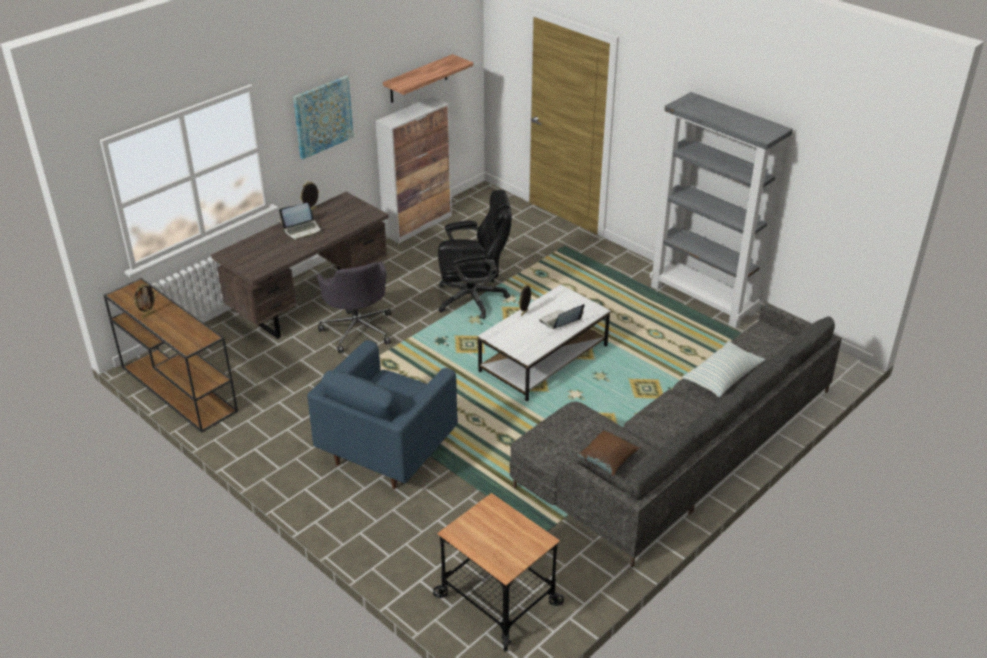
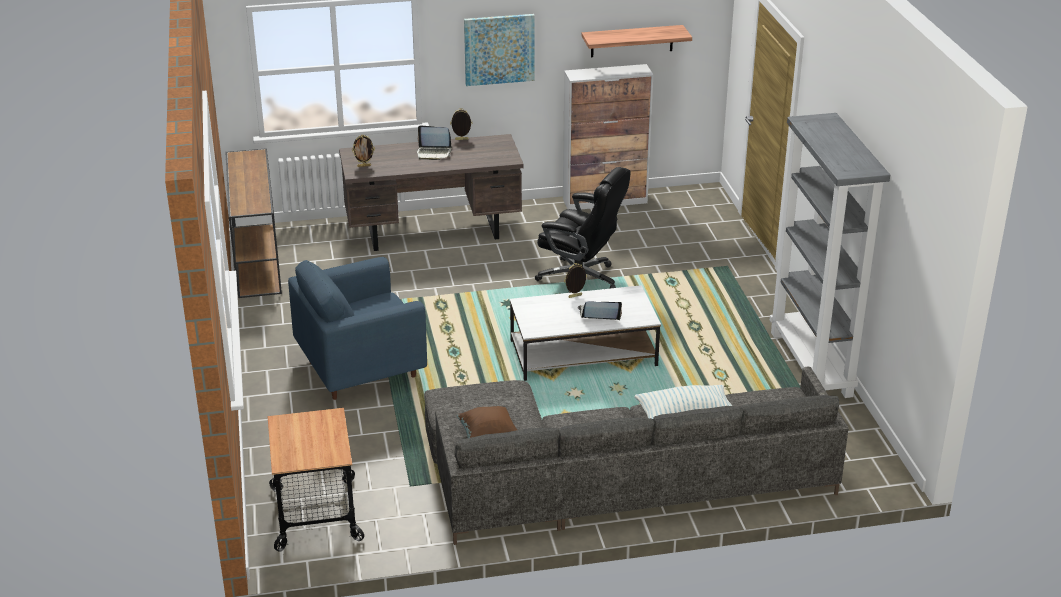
camera: 35 degrees right, 5 degrees down
picture frame [134,284,157,318] -> picture frame moved to [352,135,375,167]
grey office chair [316,262,391,353] -> none

